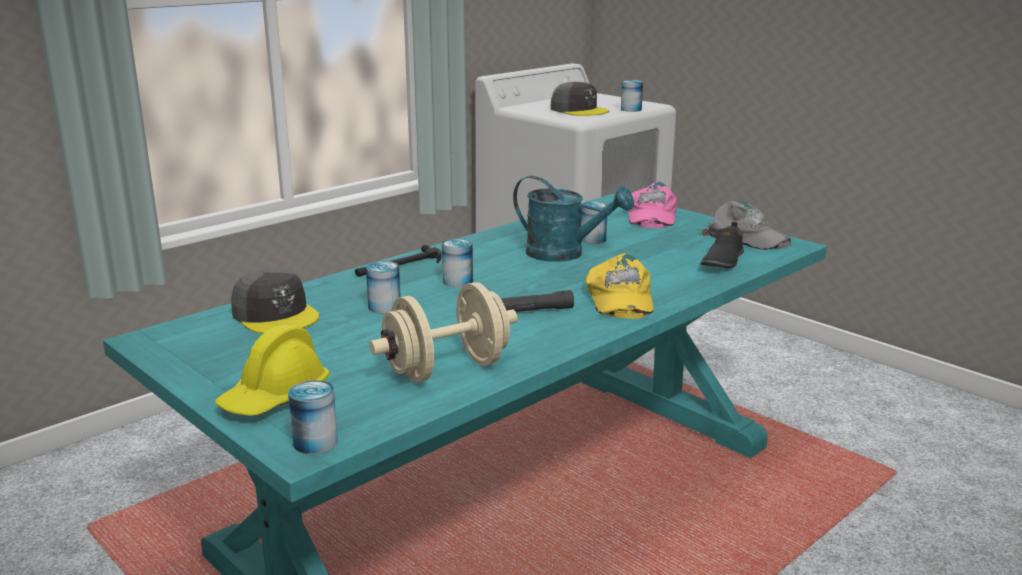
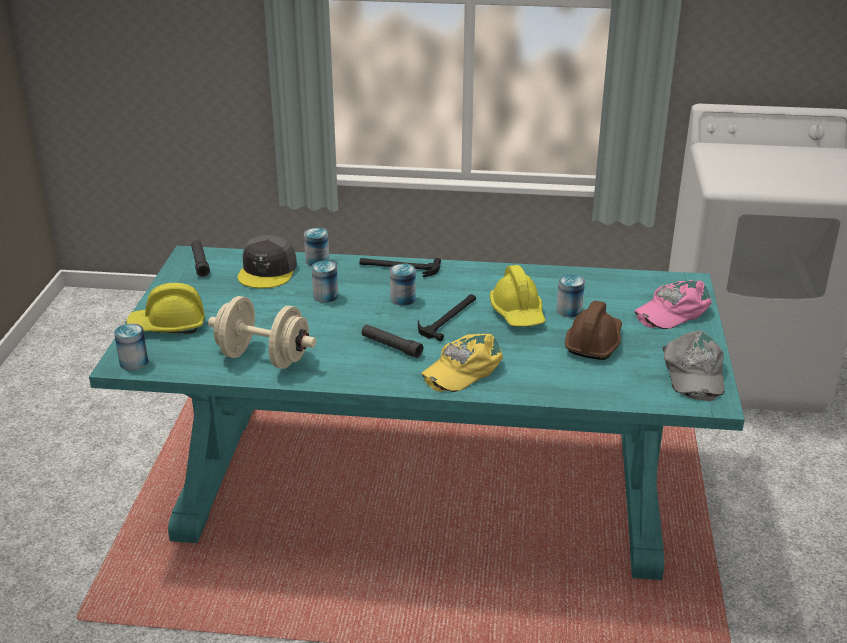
camera: 50 degrees right, 10 degrees up
turquoise watering can [513,176,634,262] -> yellow hard hat [490,265,545,326]
grey cap [550,81,609,116] -> none
can [621,80,643,112] -> can moved to [304,227,330,267]
black shoe [700,222,744,268] -> none
none -> black flashlight [191,240,210,277]
none -> hammer [418,294,476,341]
none -> brown hard hat [565,301,622,360]

